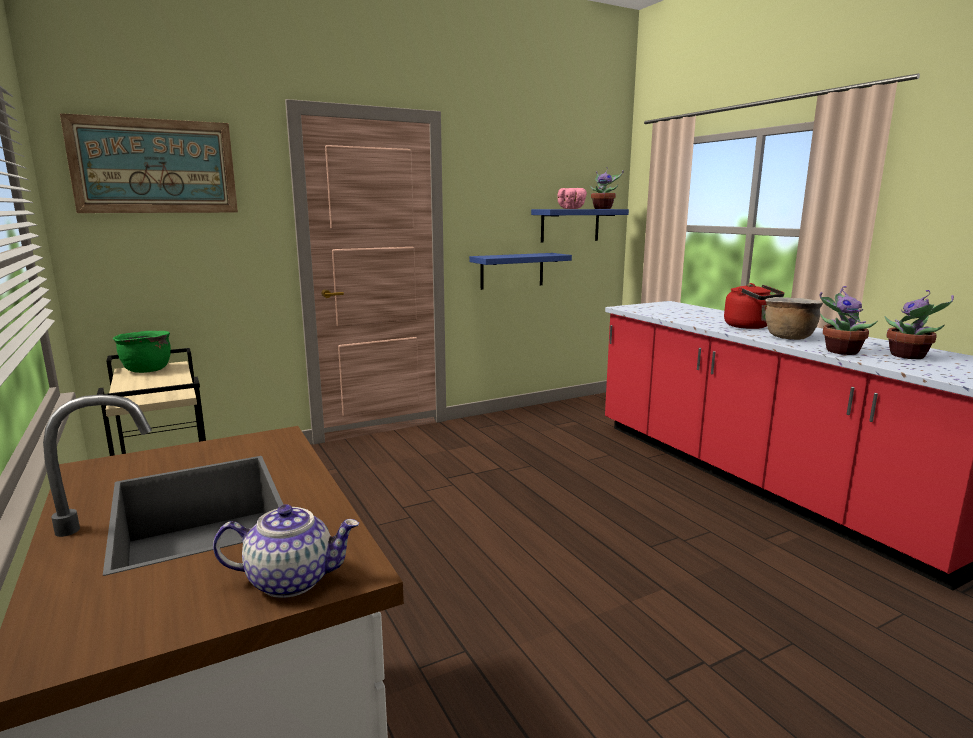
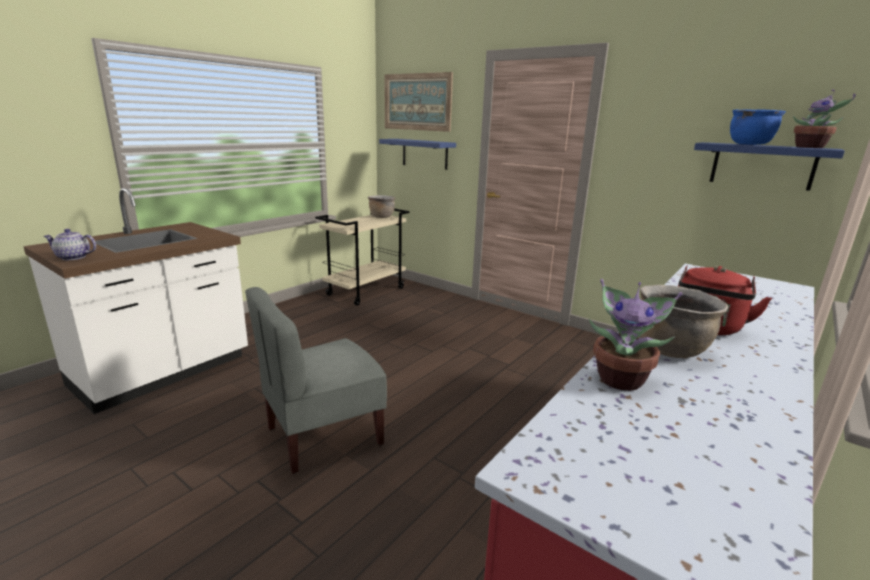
camera: 65 degrees right, 5 degrees up
green cooking pot [113,331,171,373] -> brown cooking pot [368,195,395,218]
teapot [213,504,359,598] -> teapot turned 120 degrees clockwise [44,229,96,260]
blue shelf [469,253,572,290] -> blue shelf moved to [379,139,456,170]
pink bowl [558,188,587,209] -> blue cooking pot [730,109,786,145]
potted plant [884,290,954,359] -> none
none -> grey chair [245,287,387,474]

